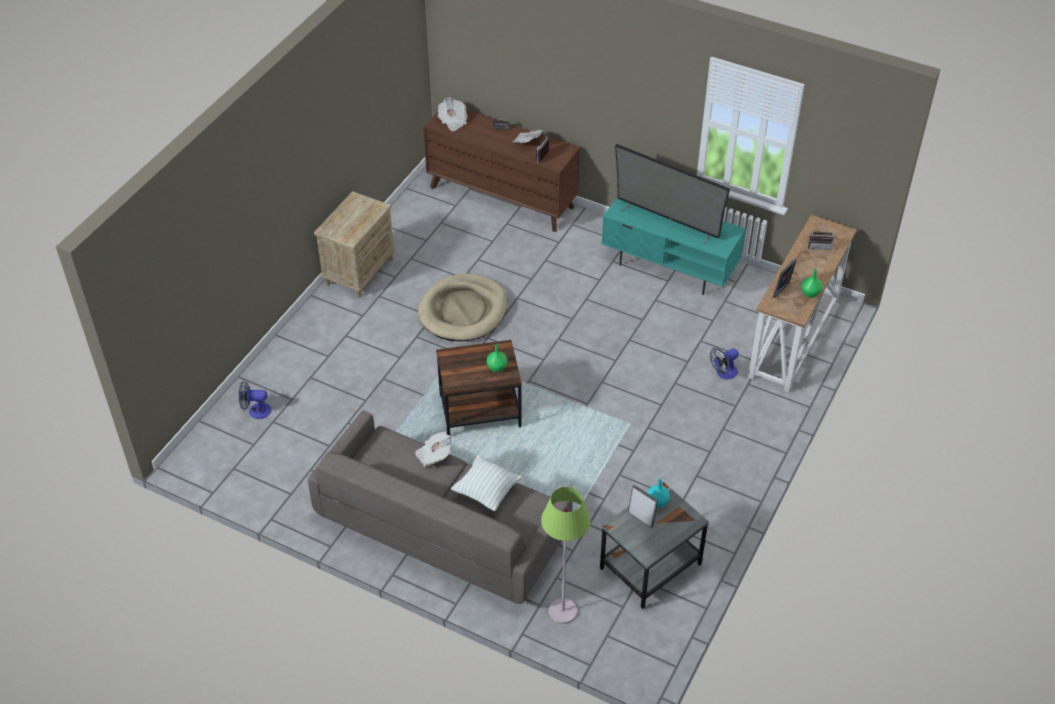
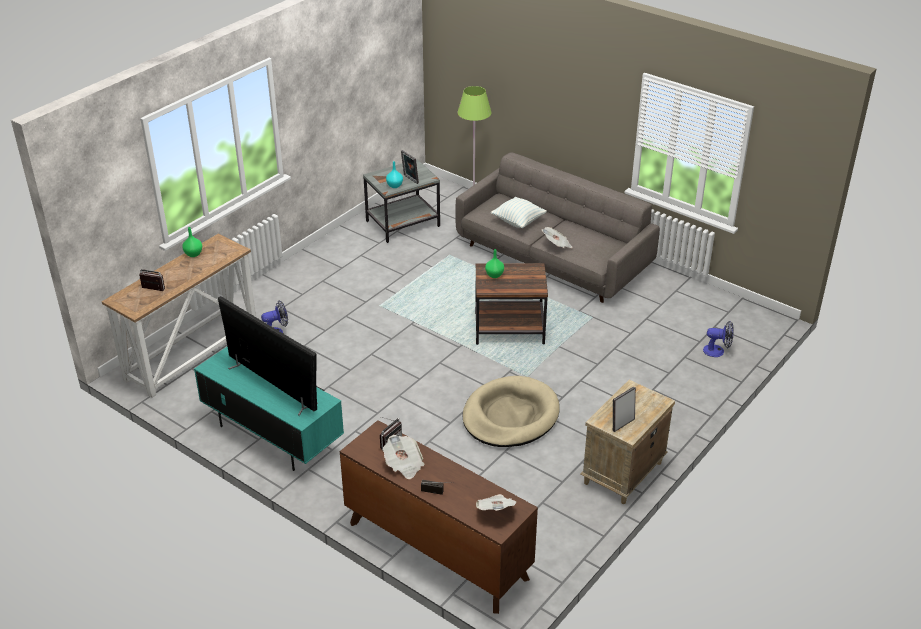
camera: 170 degrees left, 10 degrees down
picture frame [773,259,797,298] -> picture frame moved to [613,387,636,432]

